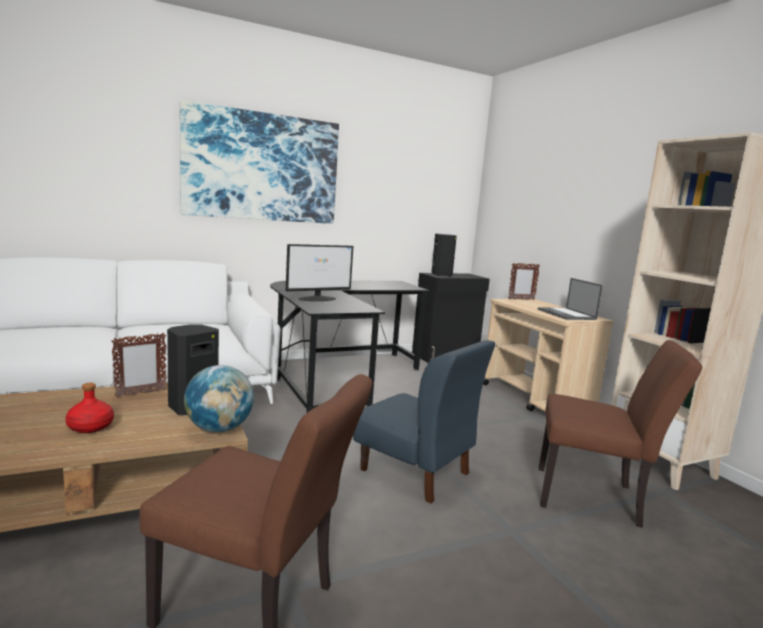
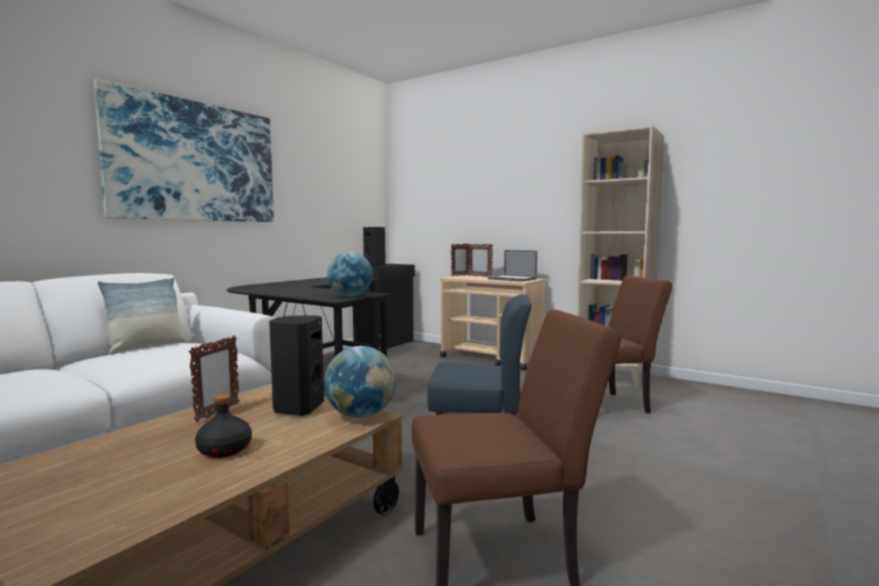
camera: 30 degrees left, 5 degrees down
red bottle [65,383,114,433] -> black bottle [195,394,252,458]
monitor [286,244,353,301] -> none
none -> pillow [97,278,187,355]
none -> globe [327,252,373,297]
none -> picture frame [467,244,493,277]

